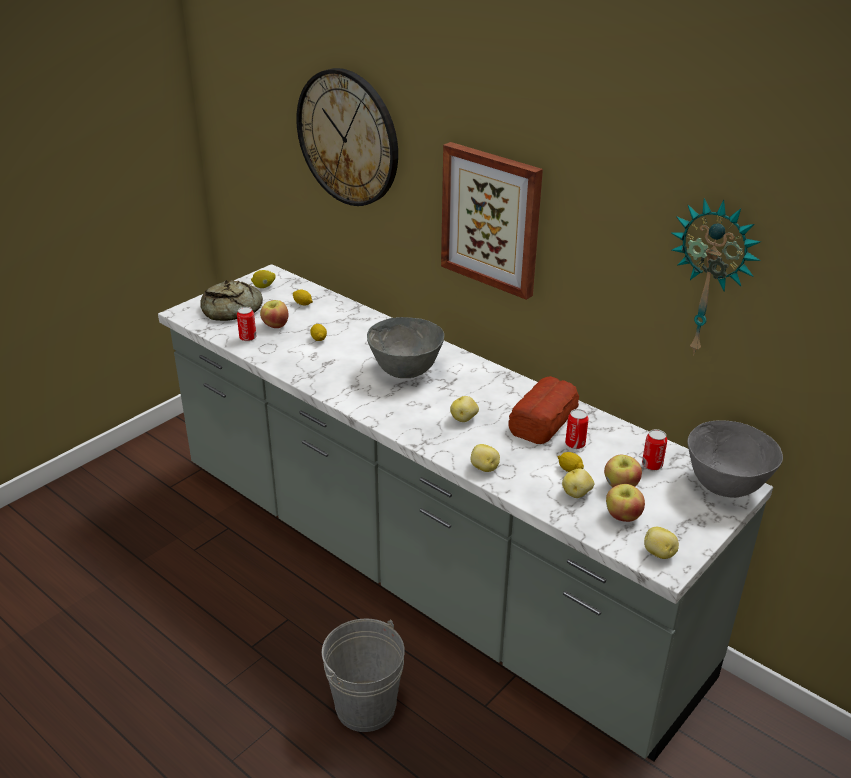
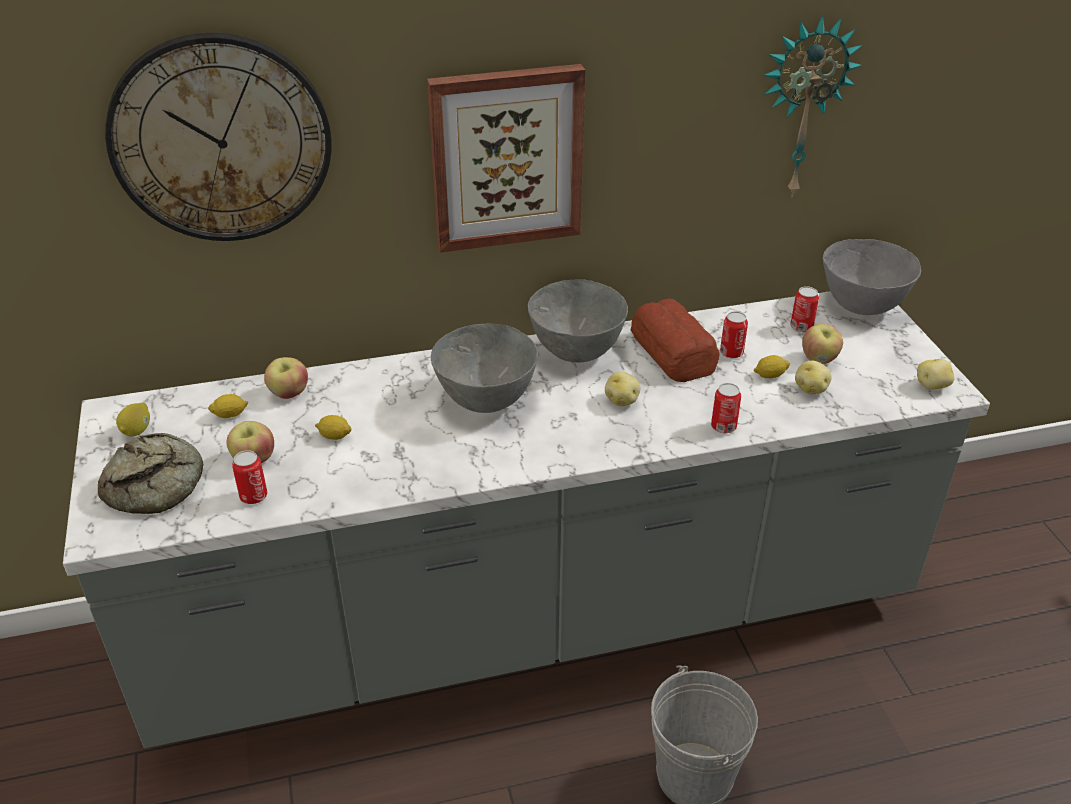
camera: 55 degrees left, 5 degrees up
potato [470,444,500,472] -> can [711,383,741,433]
apple [606,484,645,522] -> apple moved to [264,357,308,399]
none -> grey bowl [528,279,628,363]

